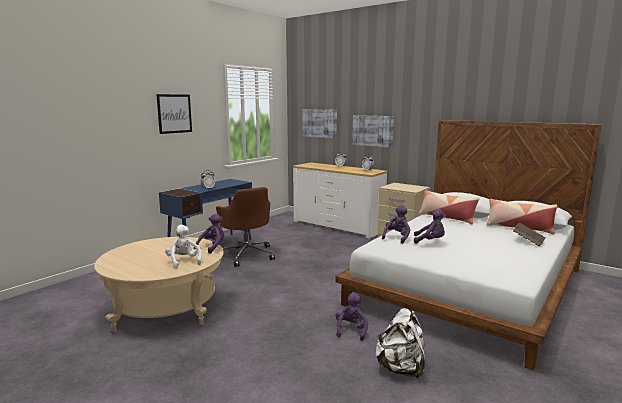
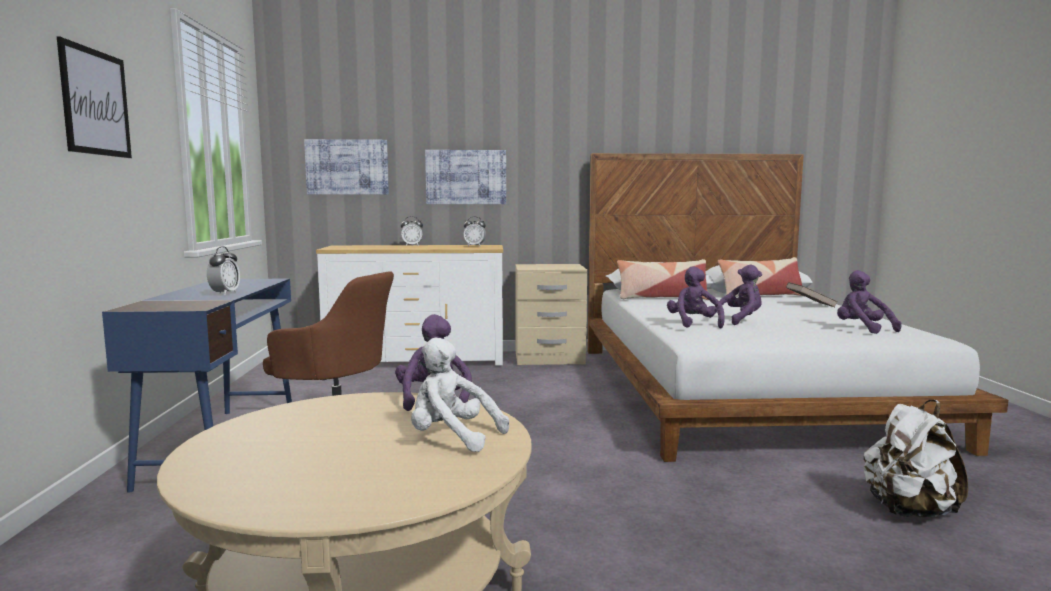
camera: 40 degrees left, 5 degrees down
purple plush toy [336,292,368,341] -> purple plush toy moved to [837,270,902,334]

